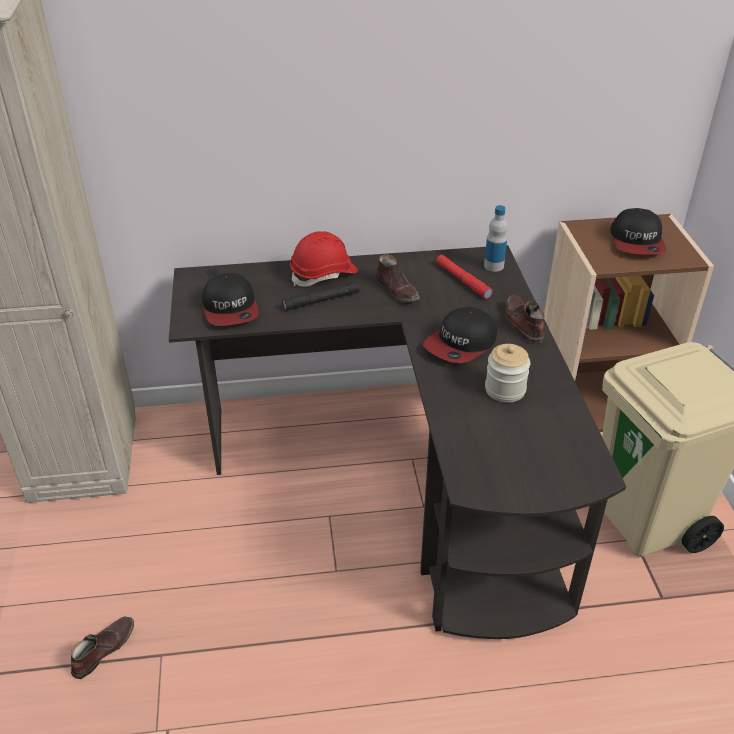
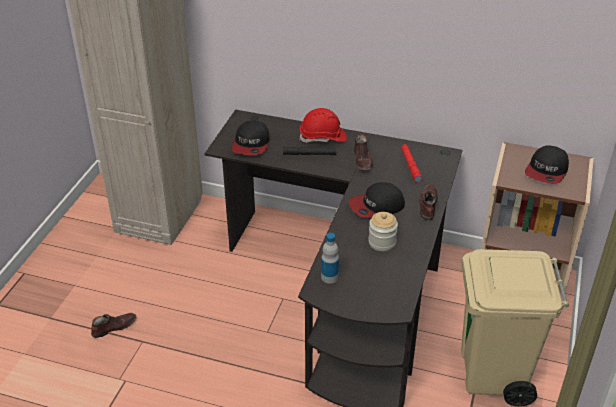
camera: 25 degrees right, 0 degrees up
bottle [484,205,508,272] -> bottle moved to [321,233,339,284]

